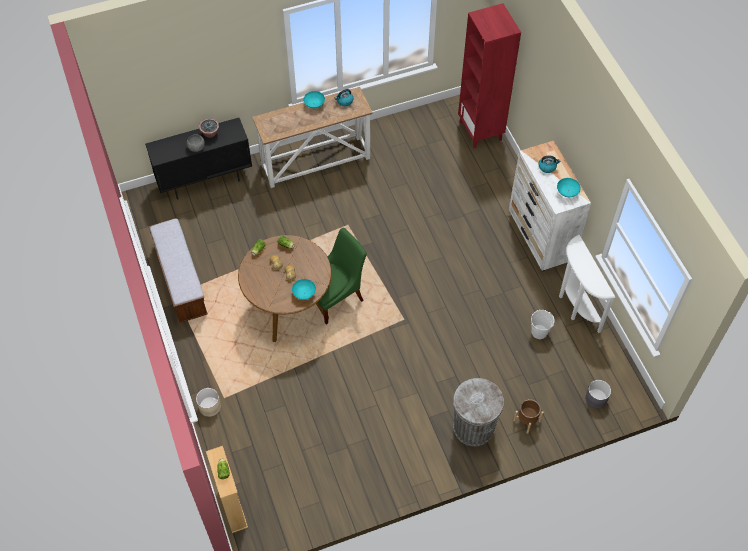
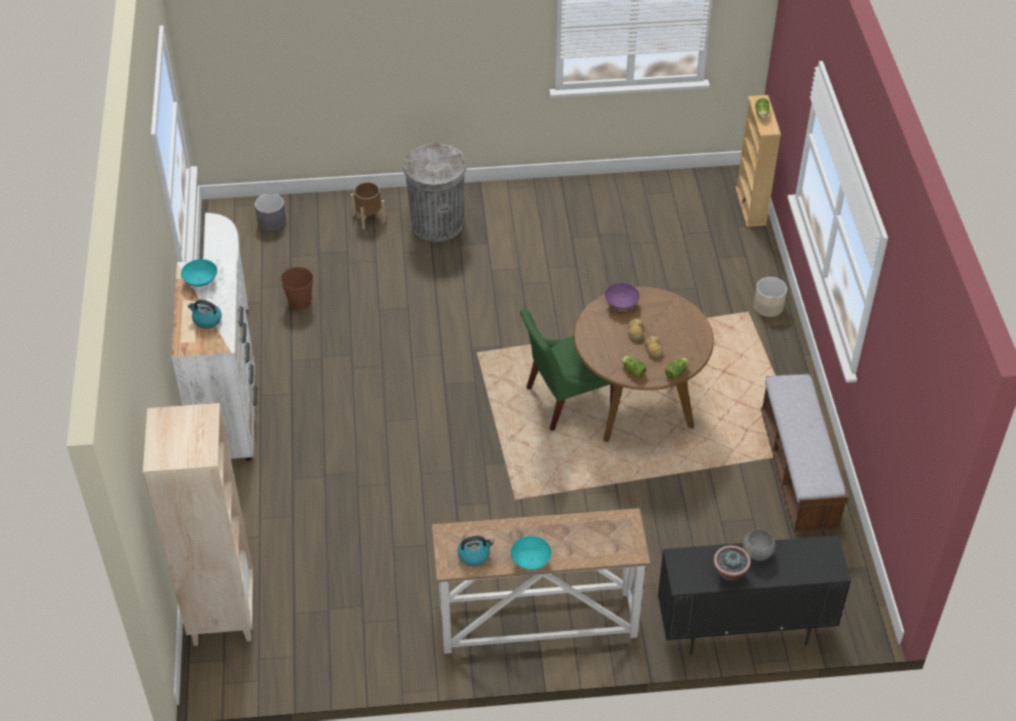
camera: 165 degrees left, 10 degrees down
turquoise bowl [292,279,316,300] -> purple bowl [605,283,639,310]
red bookcase [458,3,521,149] -> beige bookcase [143,403,253,646]
white bucket [531,310,554,339] -> brown bucket [280,267,313,310]

